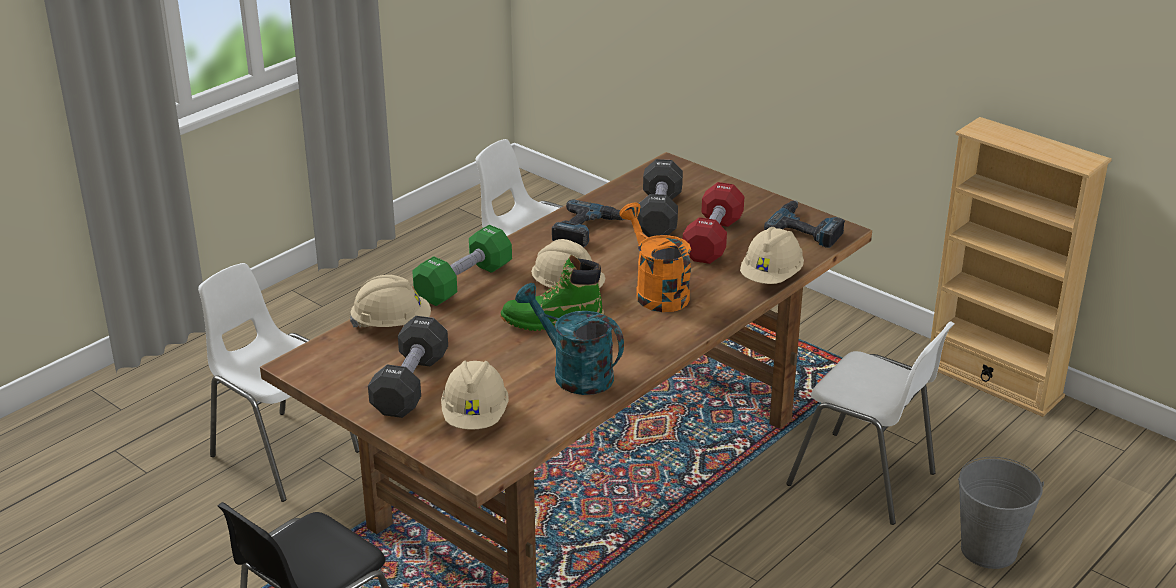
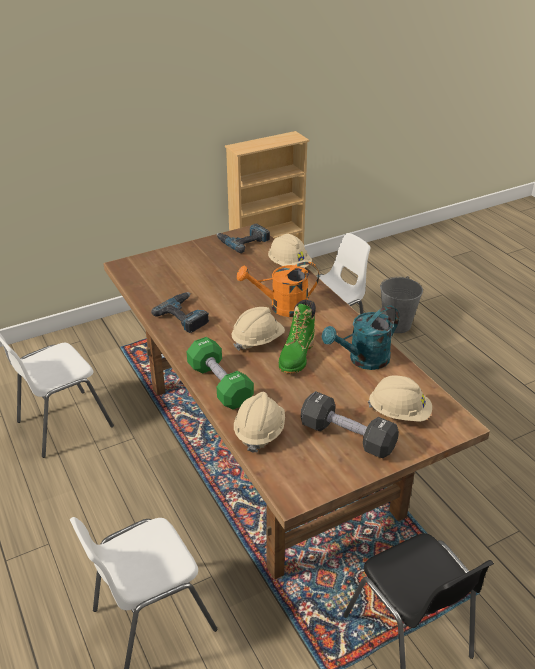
camera: 70 degrees left, 5 degrees up
black dumbbell [637,159,683,237] -> none
red dumbbell [683,182,744,264] -> none

